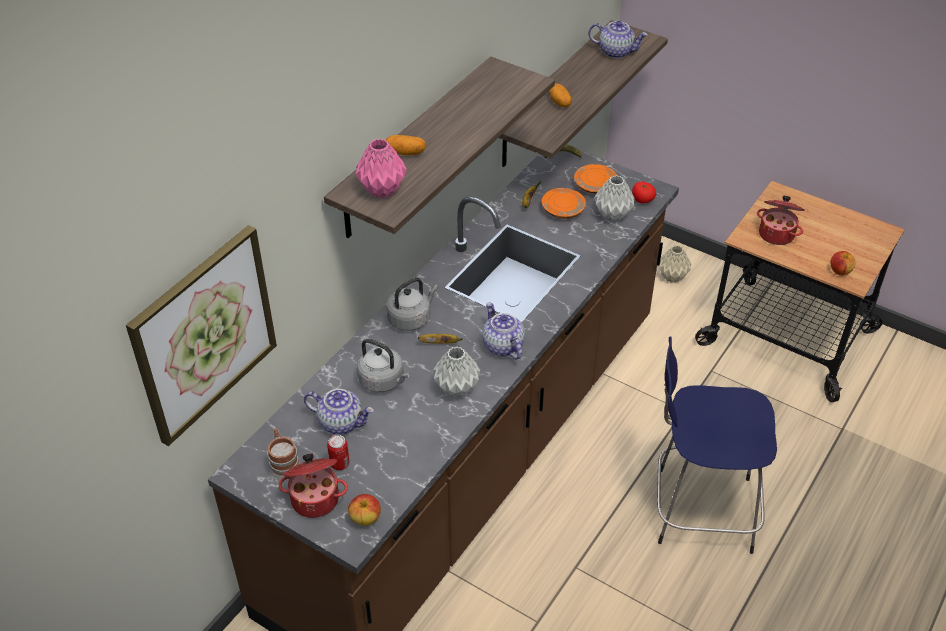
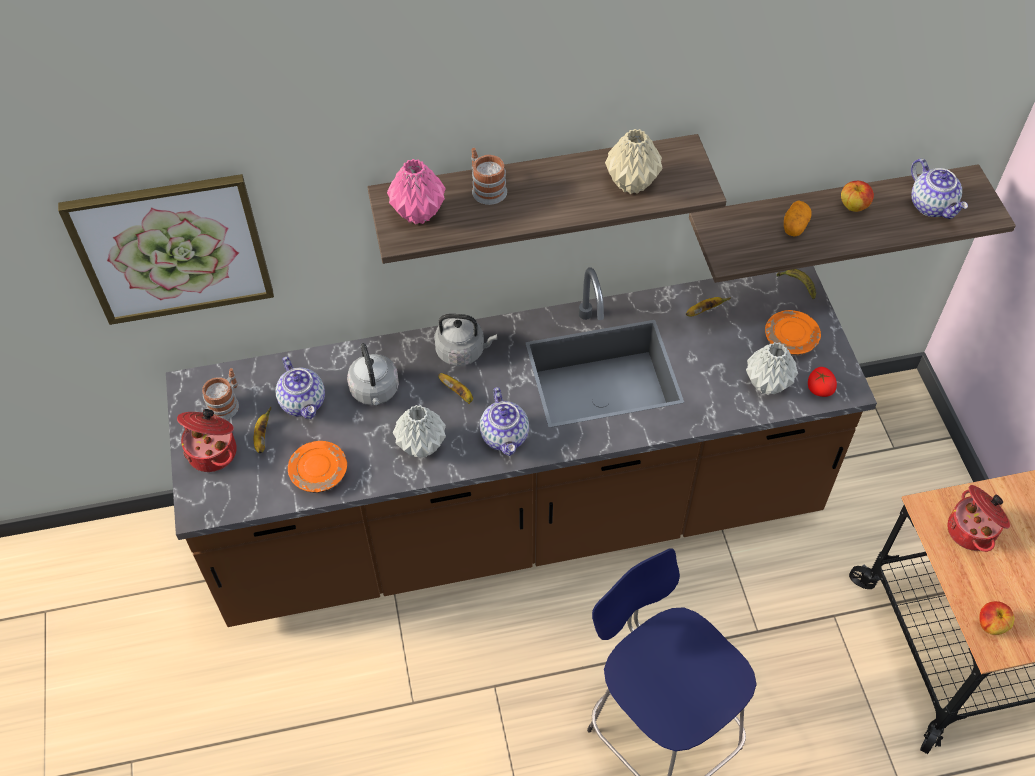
camera: 45 degrees right, 10 degrees up
can [327,435,349,470] -> banana [254,406,271,453]
apple [348,494,381,526] -> apple moved to [841,181,874,212]
potato [386,135,426,155] -> mug [471,148,507,205]
teapot [482,302,525,359] -> teapot turned 150 degrees clockwise [480,387,529,456]
orange plate [541,188,586,219] -> orange plate moved to [288,441,347,493]
beige vase [659,245,691,283] -> beige vase moved to [605,129,663,194]

